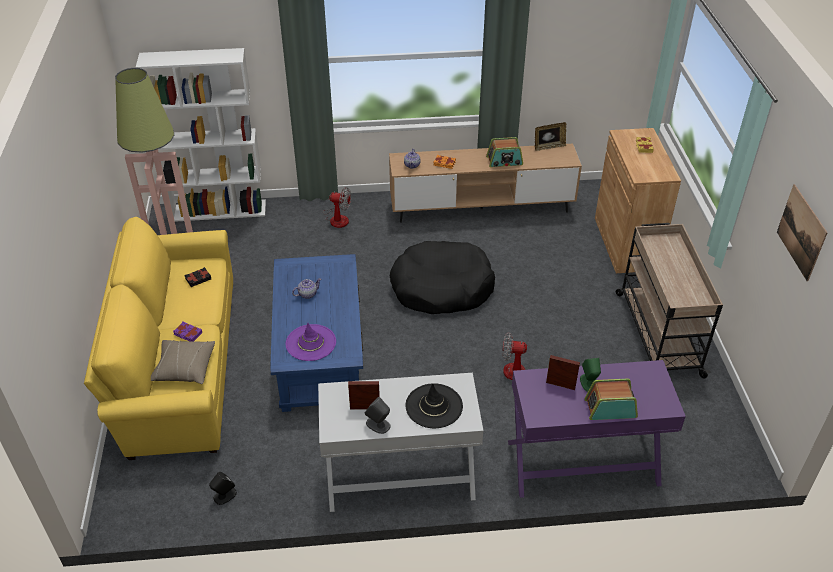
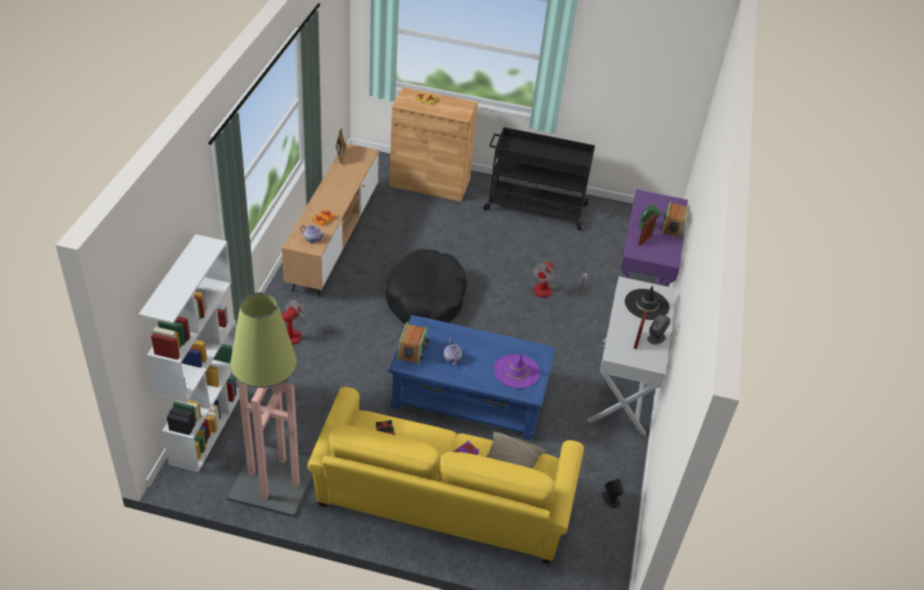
camera: 75 degrees left, 0 degrees up
radio [486,137,523,167] -> radio moved to [397,322,430,365]
beige cart [616,223,723,379] -> black cart [483,127,595,230]
picture [777,184,828,281] -> none

